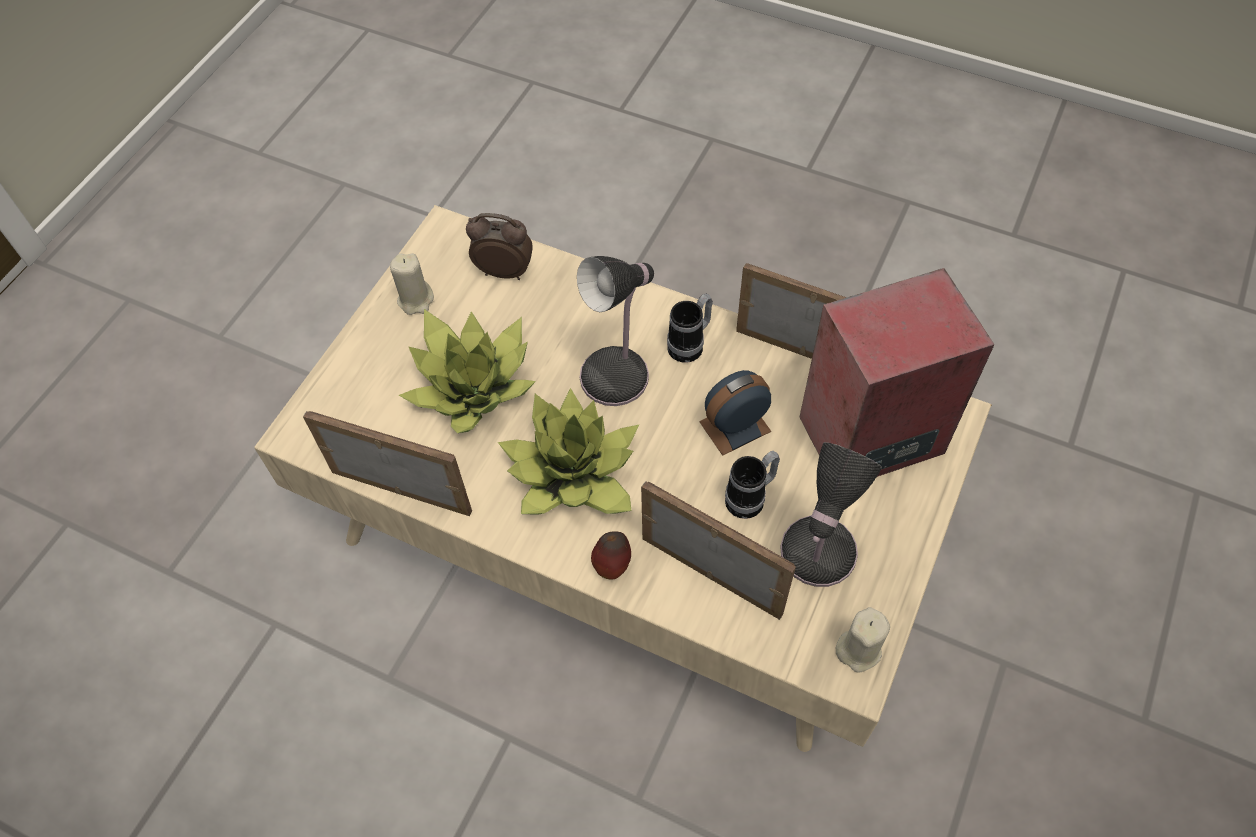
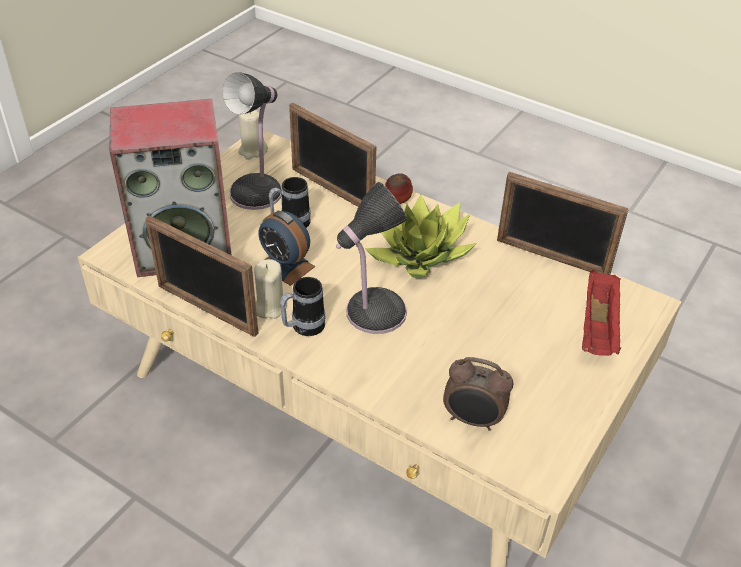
camera: 175 degrees left, 15 degrees down
beige candle [390,253,434,315] -> beige candle moved to [254,259,287,319]
potted plant [399,309,536,433] -> none
alarm clock [699,370,771,456] -> alarm clock turned 60 degrees clockwise [258,211,315,286]
none -> red tray [582,270,621,356]

